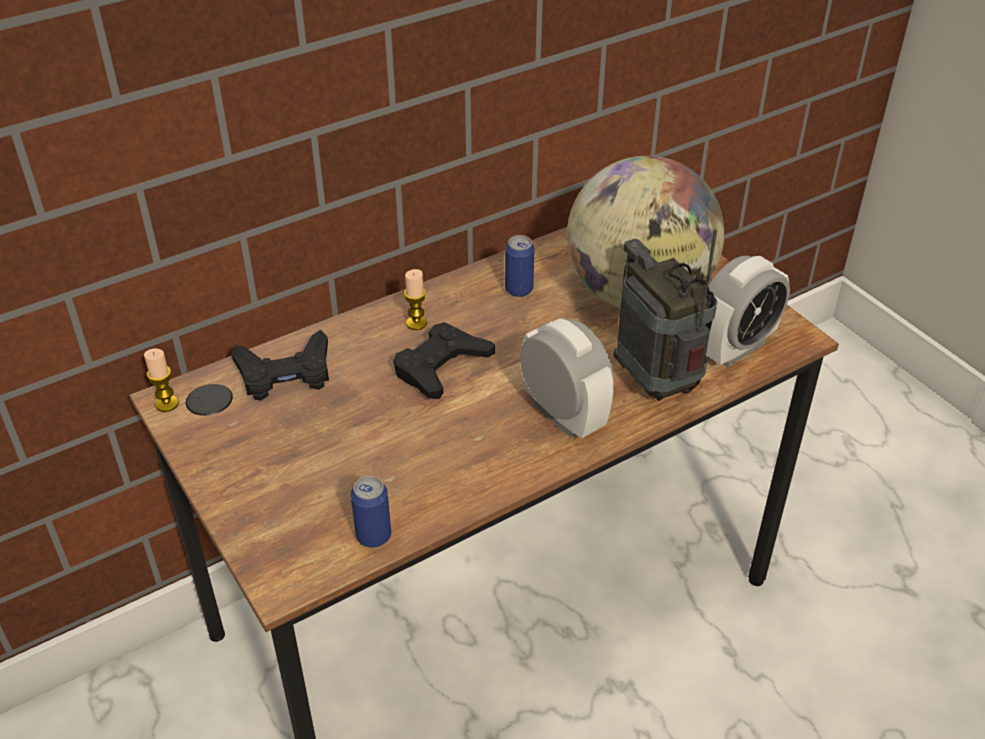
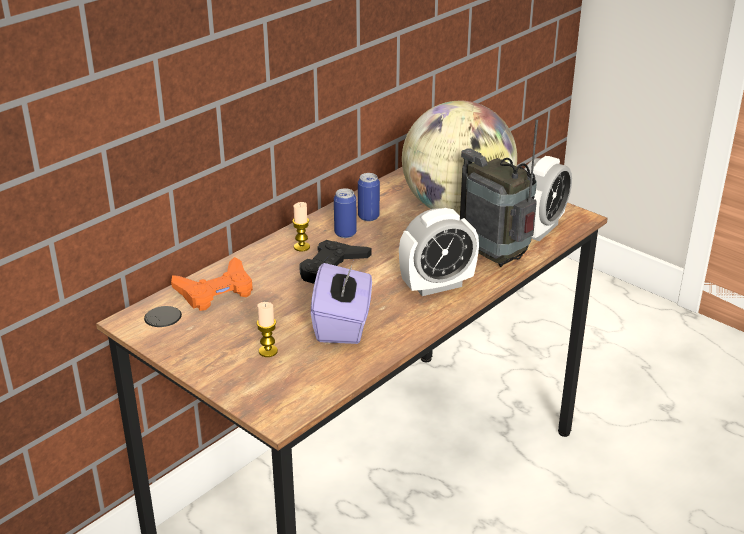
camera: 15 degrees left, 10 degrees down
candle [144,349,179,412] -> candle moved to [256,302,278,357]
black game controller [231,330,329,400] -> orange game controller [171,257,253,311]
can [351,476,391,548] -> can moved to [334,188,357,238]
alarm clock [520,318,614,438] -> alarm clock turned 120 degrees clockwise [399,208,479,296]
none -> purple tissue box [311,263,372,344]

